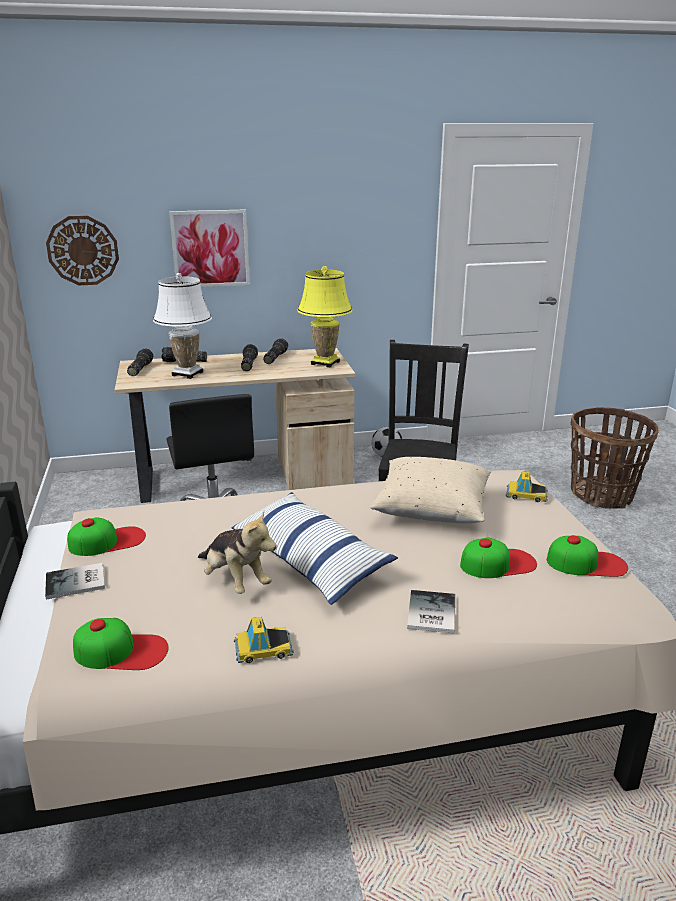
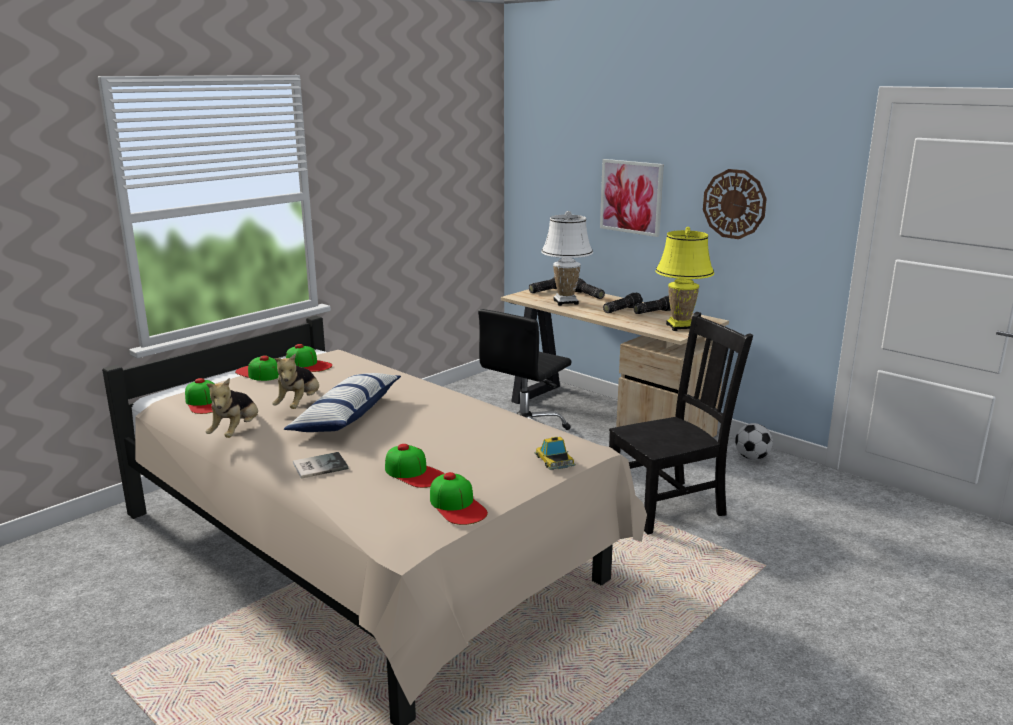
camera: 55 degrees right, 5 degrees down
book [45,563,105,600] -> cap [235,355,279,381]
wall clock [46,216,119,285] -> wall clock moved to [703,169,767,239]
toy car [234,617,294,663] -> plush toy [206,378,258,438]
beige pillow [370,457,491,523] -> none
basket [571,407,659,509] -> none

